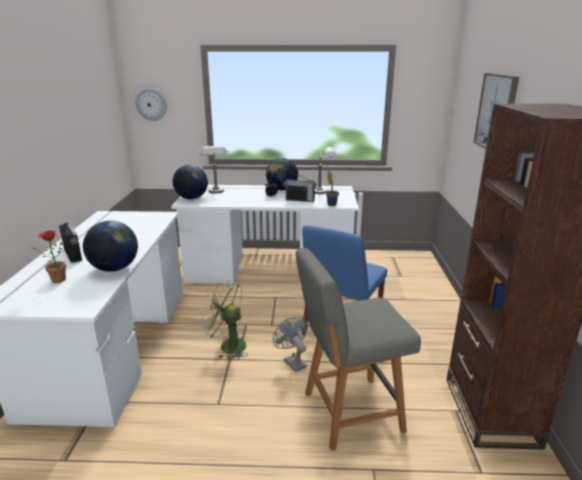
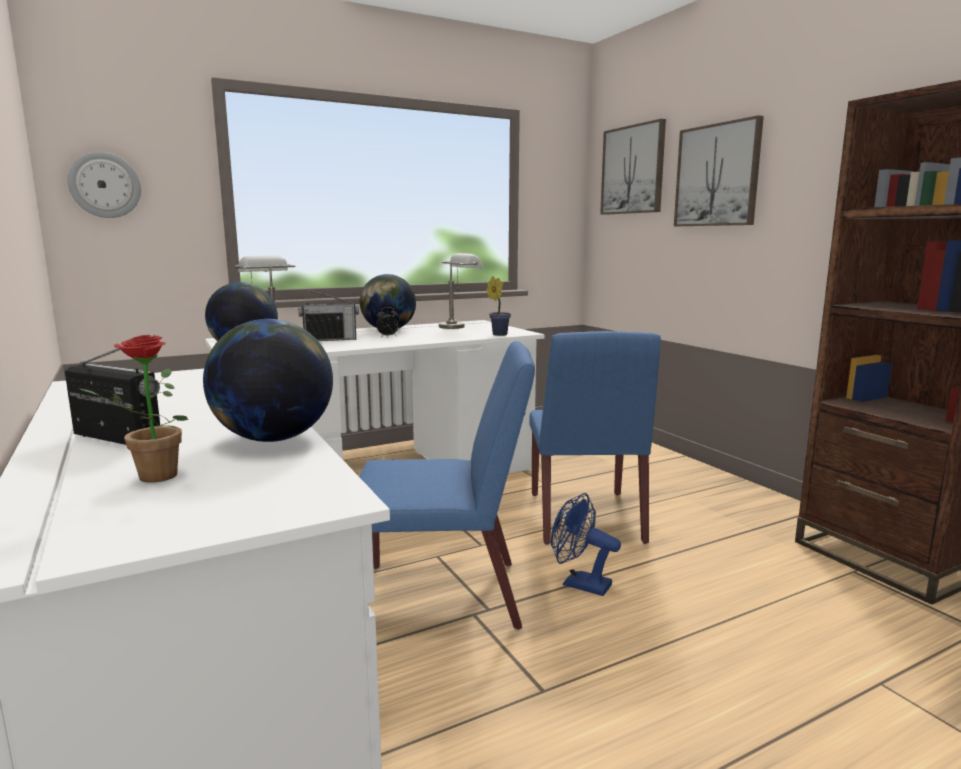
camera: 30 degrees left, 10 degrees down
green fan [199,280,248,360] -> blue chair [359,341,535,630]
grey fan [273,317,308,372] -> blue fan [551,493,621,596]
radio [284,172,317,202] -> radio moved to [298,289,359,341]
grey chair [296,248,421,450] -> none
none -> picture [600,119,666,215]

